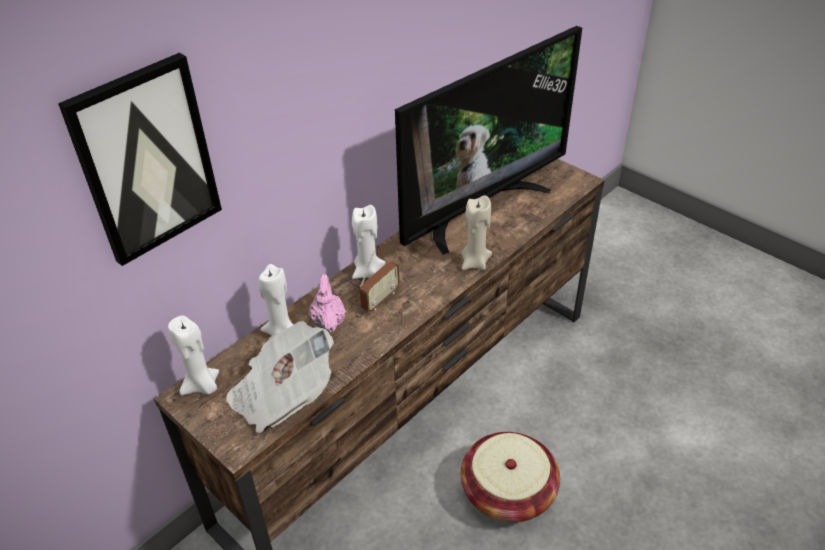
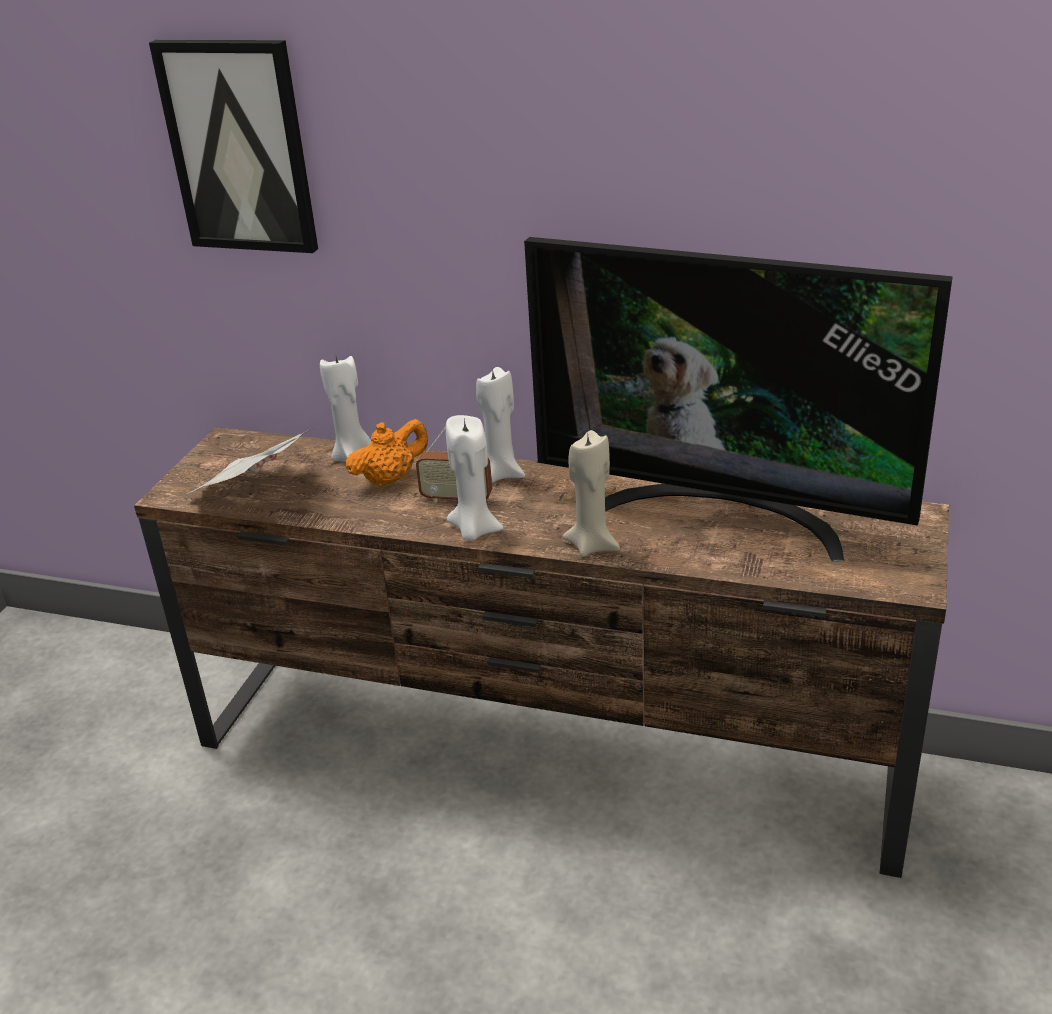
camera: 65 degrees right, 10 degrees down
white candle [168,315,219,395] -> white candle moved to [446,415,504,541]
pink teapot [309,274,346,333] -> orange teapot [346,419,428,487]
basket [461,432,560,522] -> none

